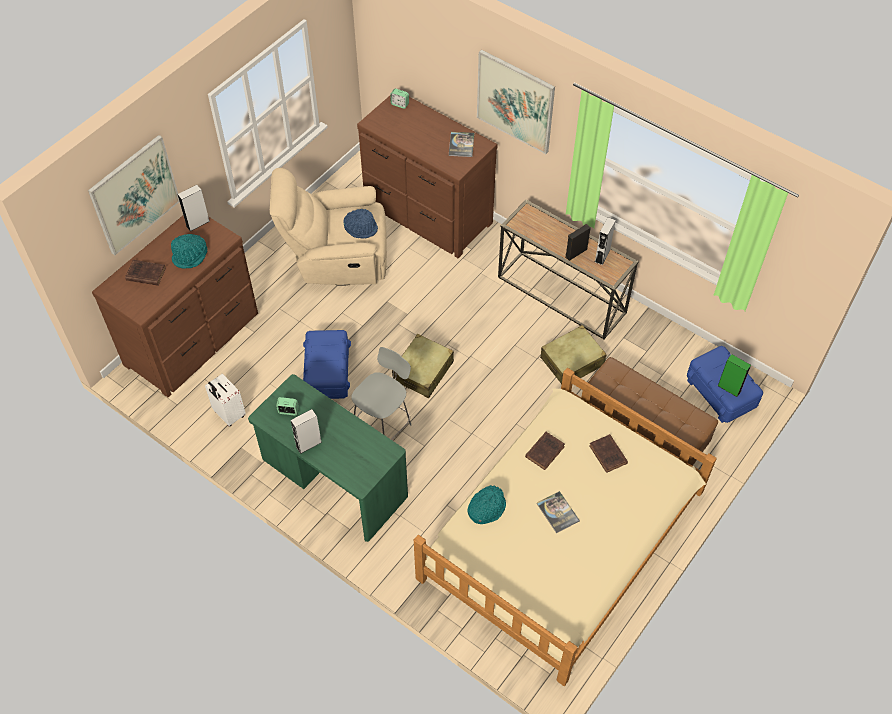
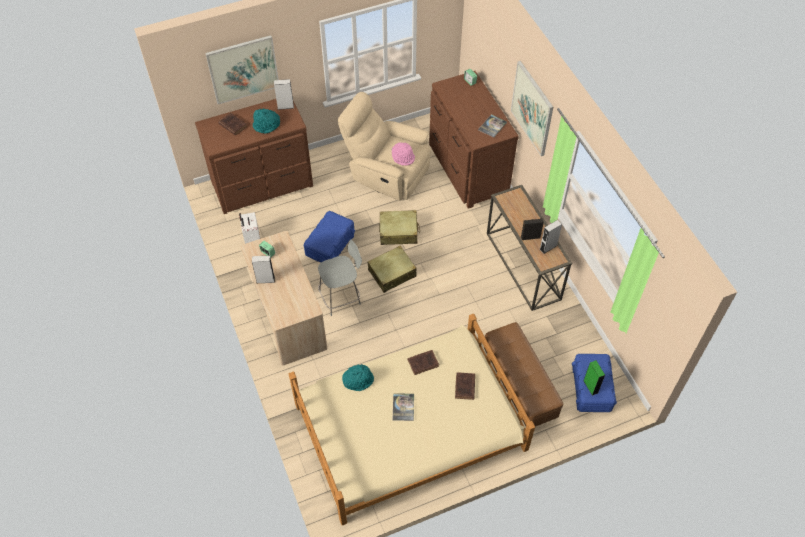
camera: 30 degrees right, 0 degrees up
green desk [248,374,408,542] -> beige desk [241,231,327,365]
blue hat [344,209,378,239] -> pink hat [392,142,415,166]
beige suitcase [540,325,607,385] -> beige suitcase moved to [379,210,420,245]

